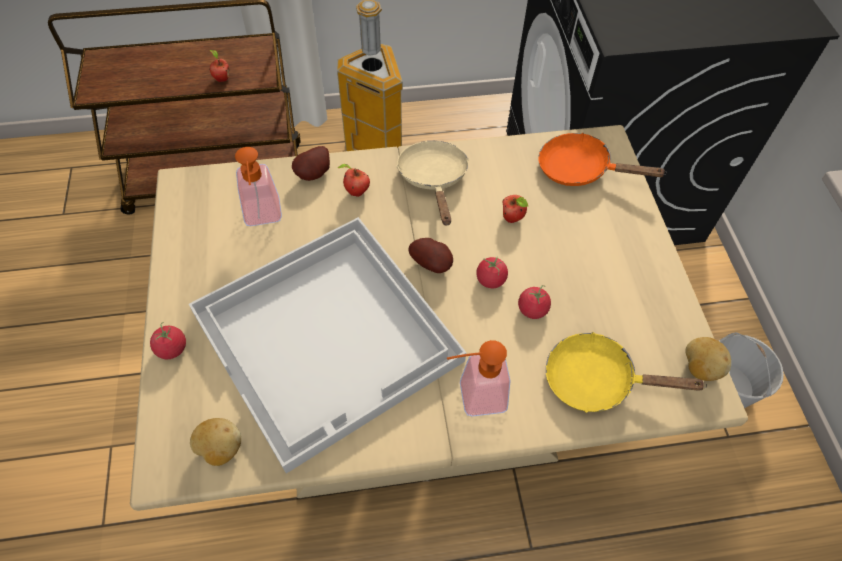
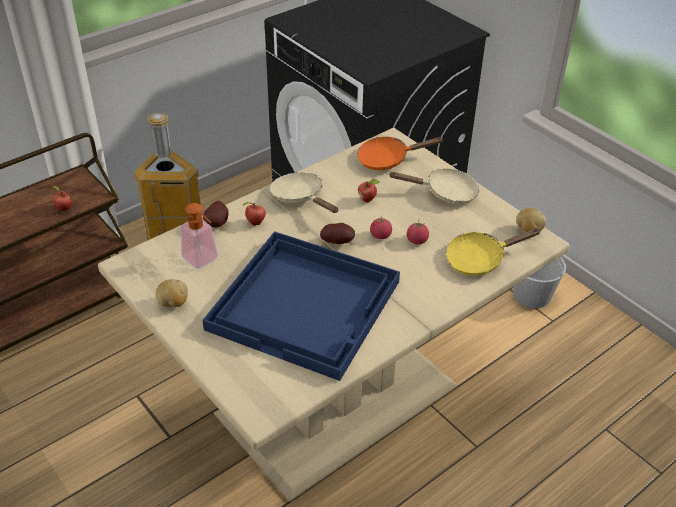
camera: 30 degrees left, 15 degrees down
tomato [150,322,186,359] -> none
white tray [189,217,466,474] -> blue tray [203,231,400,381]
potato [190,418,241,466] -> potato moved to [155,279,188,307]
soap dispenser [447,340,510,417] -> none
none -> beige frying pan [388,168,479,204]

